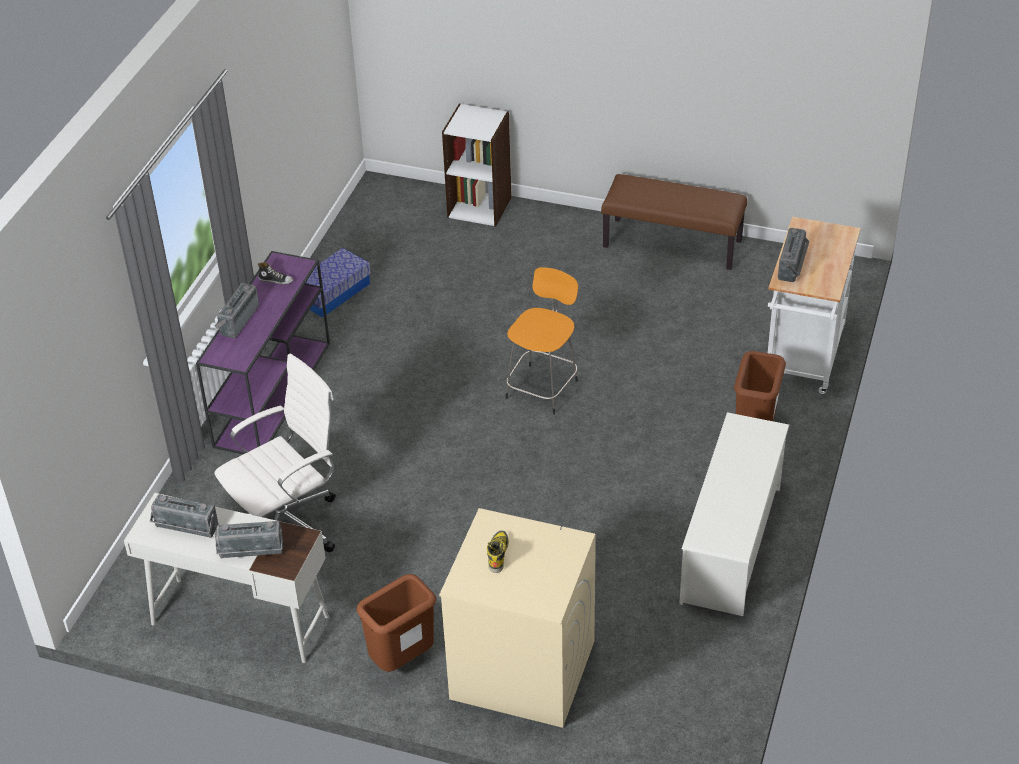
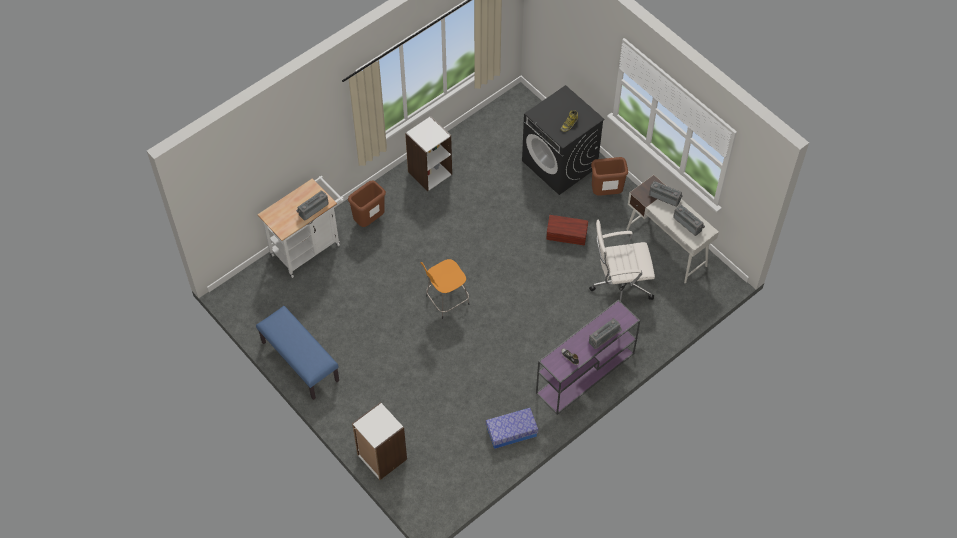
camera: 150 degrees left, 15 degrees up
beige washing machine [439,508,596,728] -> black washing machine [522,85,605,195]
brown bench [601,174,747,270] -> blue bench [256,306,339,400]
white shoe rack [679,412,789,616] -> white bookcase [405,116,452,191]
none -> brown storage box [547,215,588,245]

